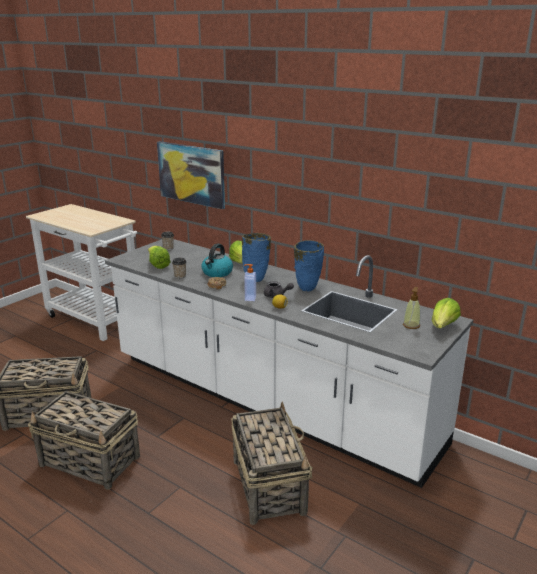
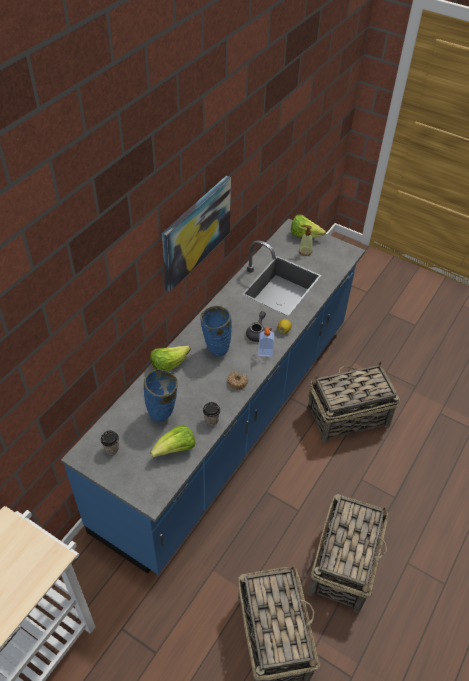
camera: 95 degrees left, 25 degrees up
white counter [105,239,473,488] -> blue counter [61,218,365,575]
picture [157,141,225,209] -> picture moved to [162,176,231,292]
kettle [201,244,233,277] -> none
blue vase [294,240,324,292] -> blue vase moved to [144,369,178,422]

